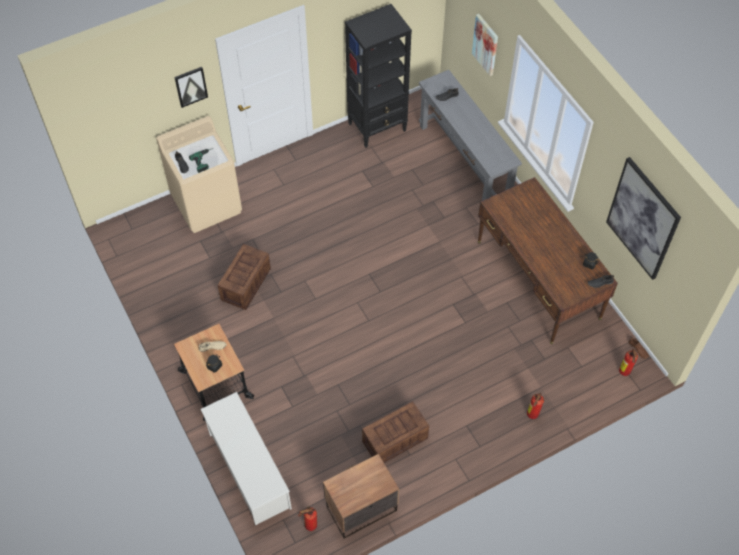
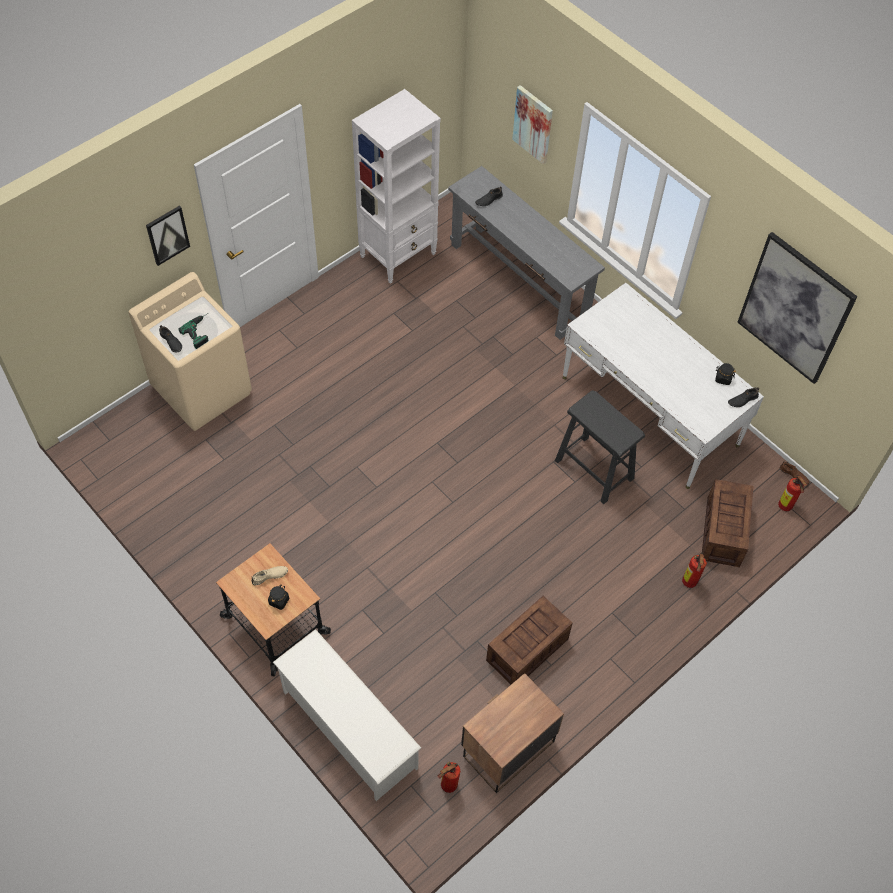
camera: 15 degrees left, 0 degrees up
crate [217,244,271,310] -> crate moved to [702,479,754,567]
black bookcase [345,4,412,148] -> white bookcase [352,89,441,284]
brown desk [478,177,618,344] -> white desk [563,283,764,489]
none -> black stool [555,391,645,504]

